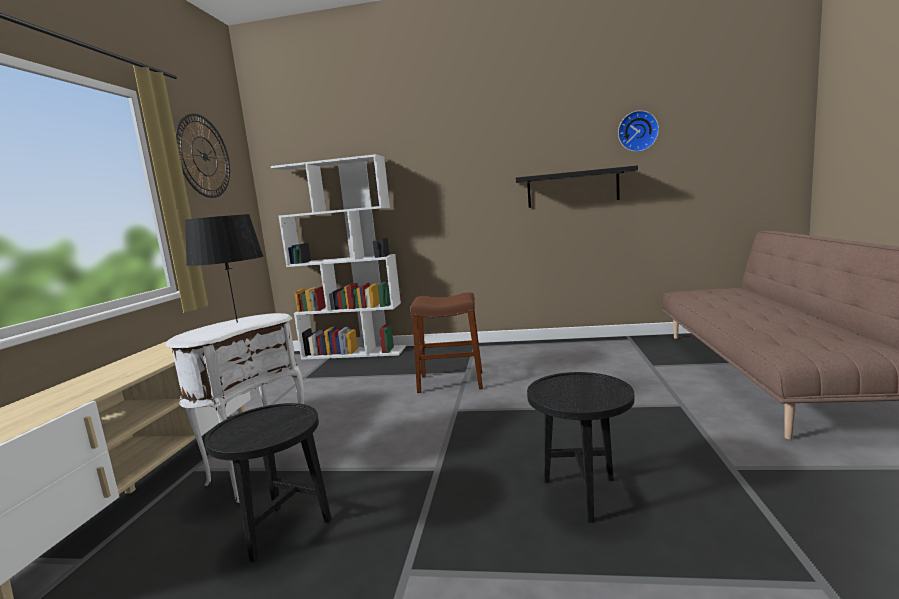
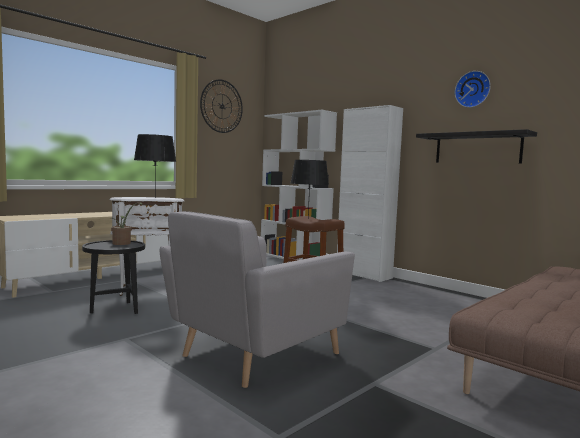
camera: 35 degrees right, 5 degrees down
black side table [527,372,634,523] -> grey armchair [160,211,355,388]
wall clock [618,110,659,152] -> wall clock moved to [455,71,491,108]
none -> potted plant [111,202,143,245]
none -> black table lamp [291,160,329,218]
none -> white cabinet [337,105,403,282]

